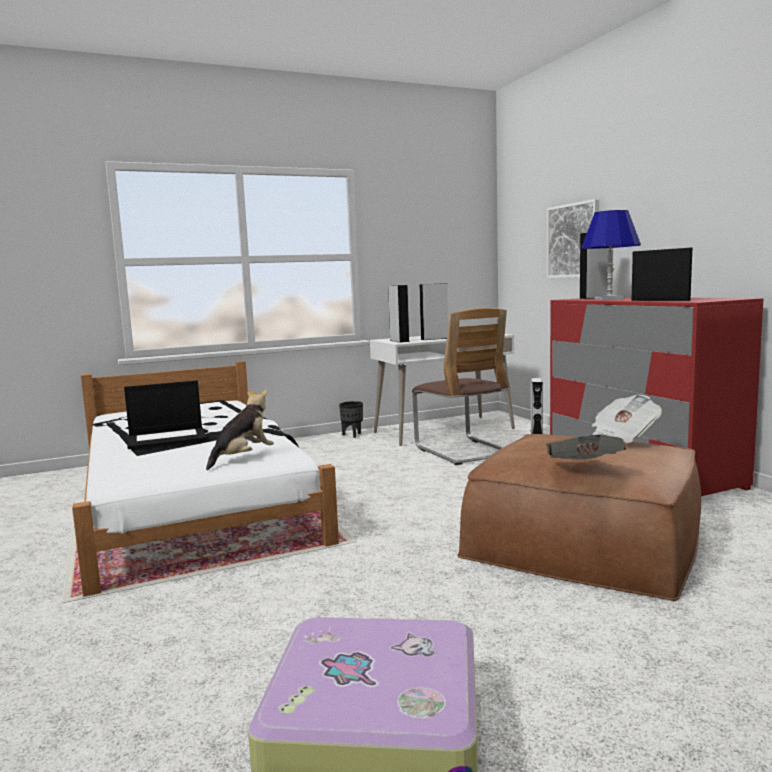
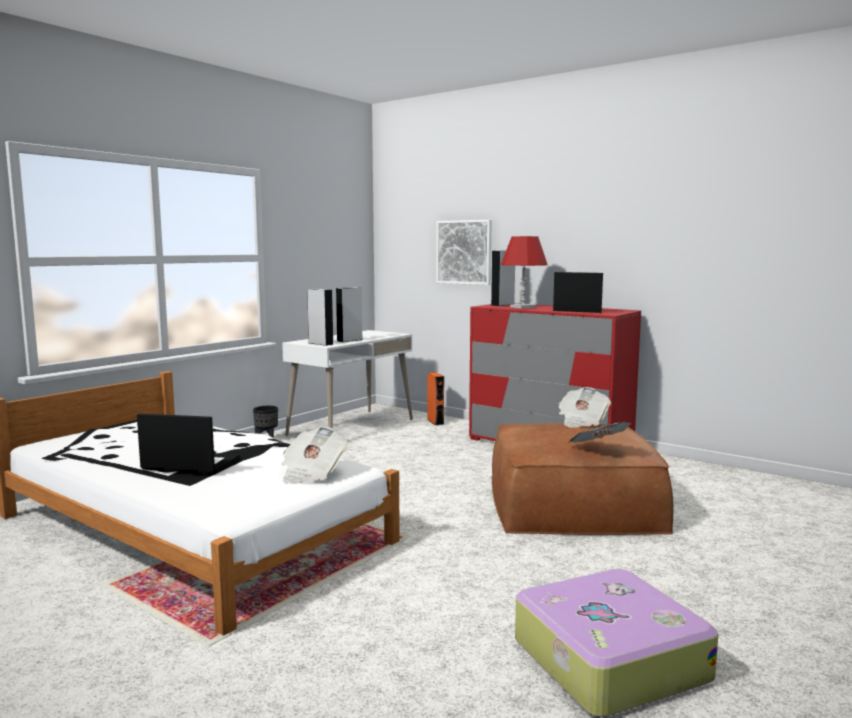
camera: 30 degrees left, 0 degrees up
laptop [124,380,207,449] -> laptop turned 120 degrees counterclockwise [137,413,240,474]
plush toy [206,388,274,470] -> newspaper [281,427,348,484]
chair [412,308,510,465] -> none
grey speaker [530,378,543,434] -> orange speaker [428,372,444,425]
blue table lamp [581,210,641,300] -> red table lamp [501,236,548,309]

